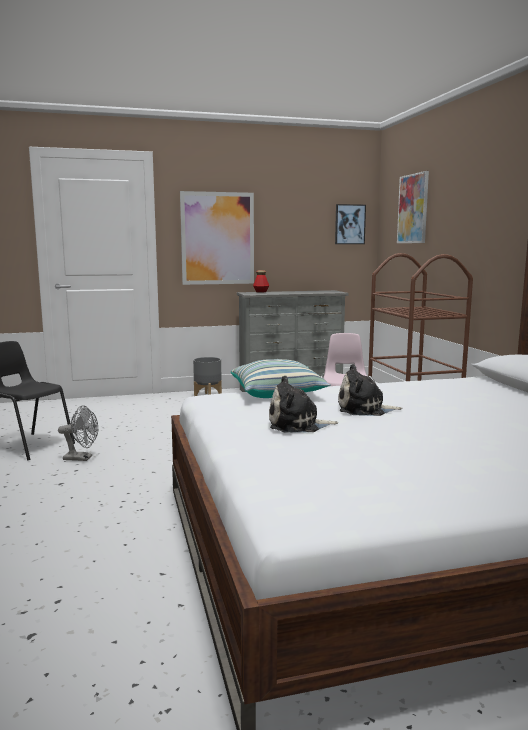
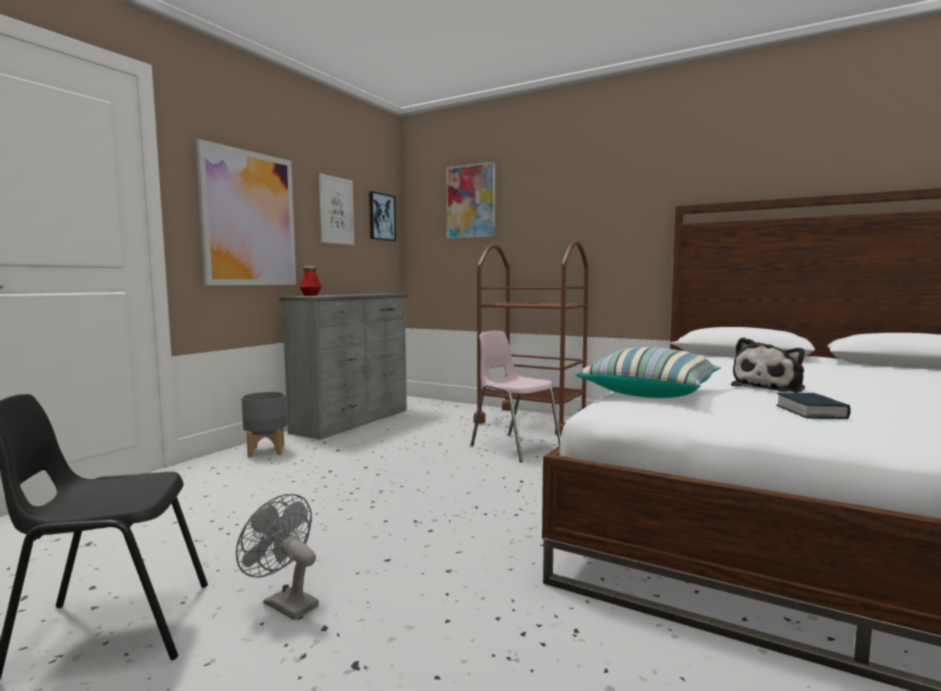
camera: 45 degrees left, 5 degrees down
grey fan [58,405,98,461] -> grey fan turned 105 degrees counterclockwise [236,494,319,620]
plush toy [269,376,339,433] -> book [776,393,851,419]
none -> picture [319,174,354,245]

